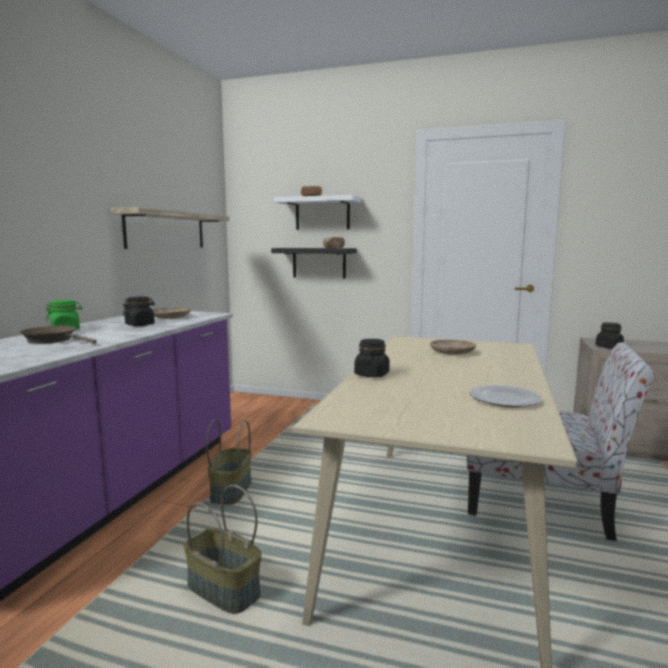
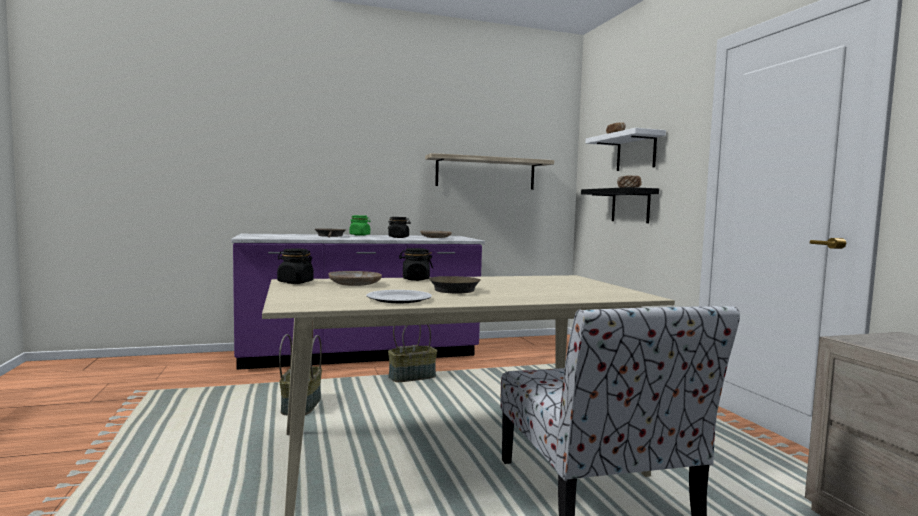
camera: 55 degrees right, 5 degrees down
beige plate [430,340,476,355] -> beige plate moved to [328,271,382,286]
black jar [596,322,624,349] -> black jar moved to [277,249,314,284]
none -> brown frying pan [429,276,481,293]

